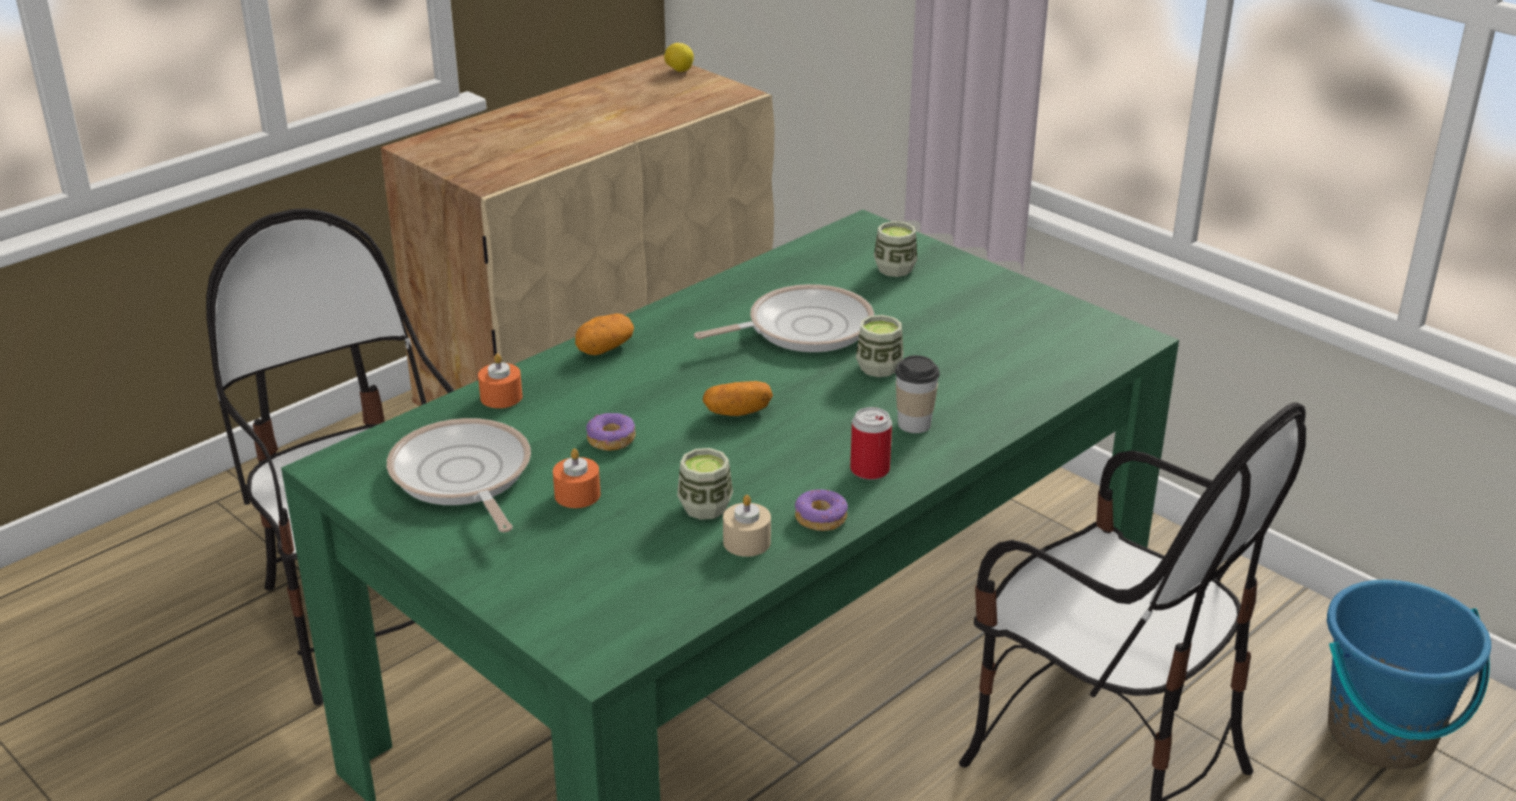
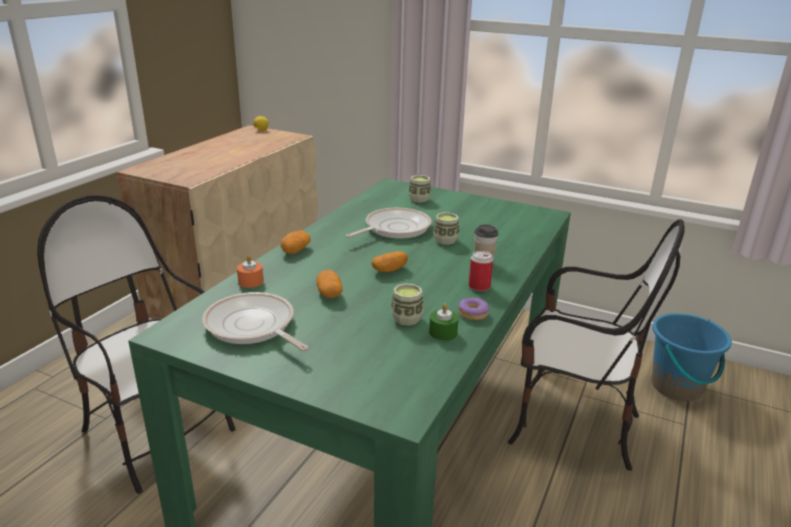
camera: 20 degrees left, 5 degrees down
orange candle [553,448,601,508] -> none
donut [586,413,636,451] -> potato [316,270,343,298]
beige candle [723,495,771,557] -> green candle [429,303,459,341]

